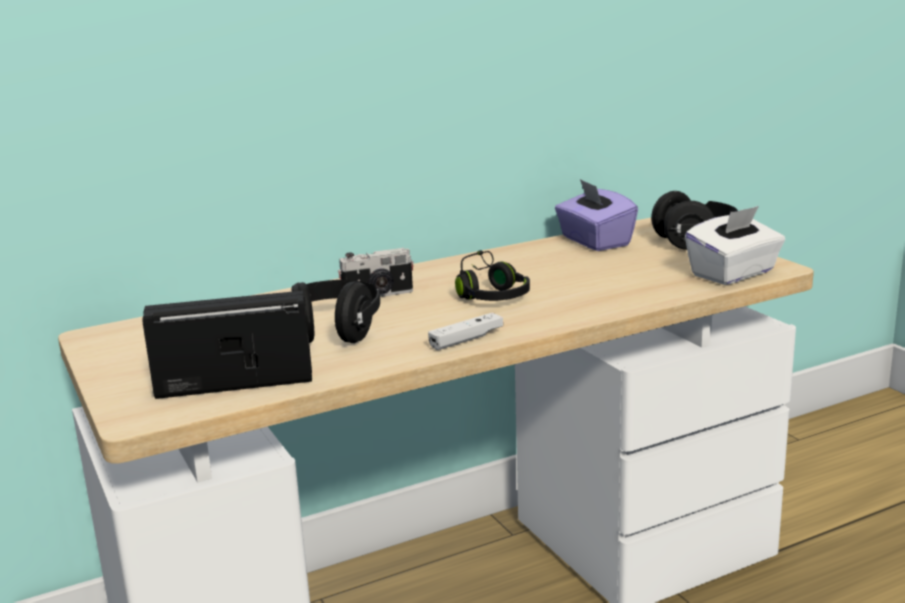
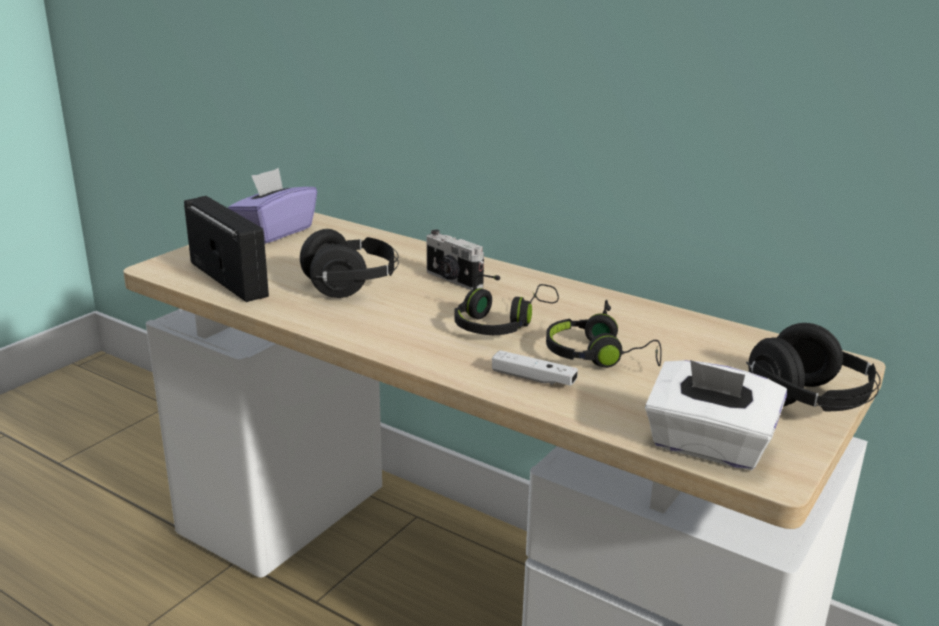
camera: 60 degrees right, 5 degrees up
white game controller [428,313,503,350] -> white game controller moved to [492,350,578,386]
purple tissue box [555,179,638,251] -> purple tissue box moved to [228,168,317,244]
none -> black headphones [546,300,661,368]

